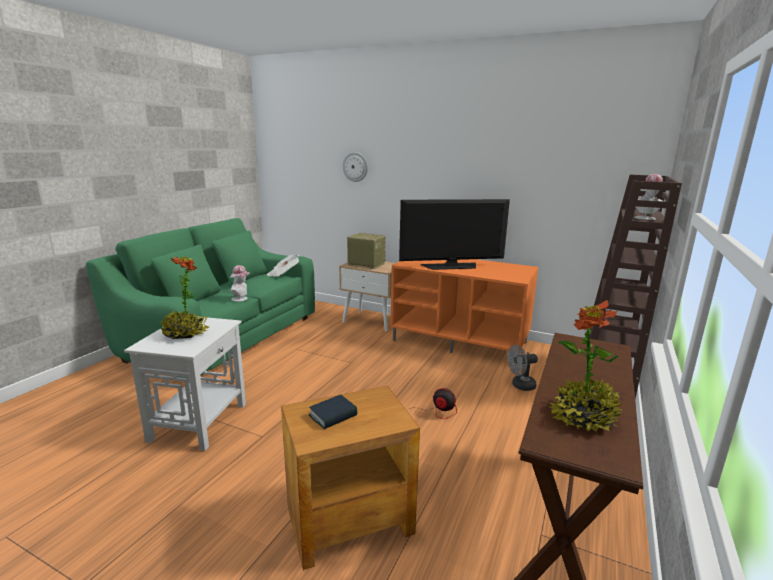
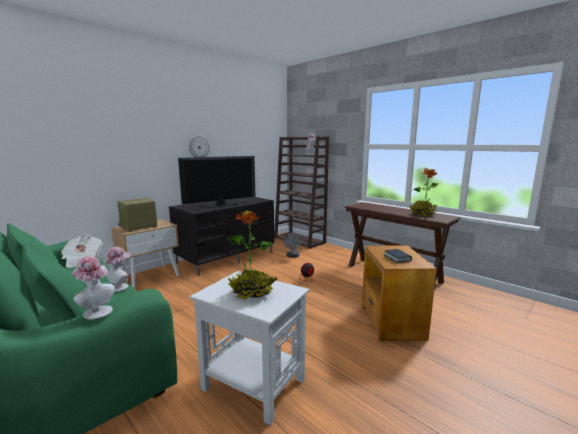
camera: 70 degrees left, 5 degrees down
wall clock [342,152,368,182] -> wall clock moved to [189,136,210,157]
orange tv stand [390,259,538,353] -> black tv stand [169,197,274,276]
television [399,199,510,270] -> television turned 45 degrees clockwise [178,156,255,208]
none -> hat [71,256,115,319]

